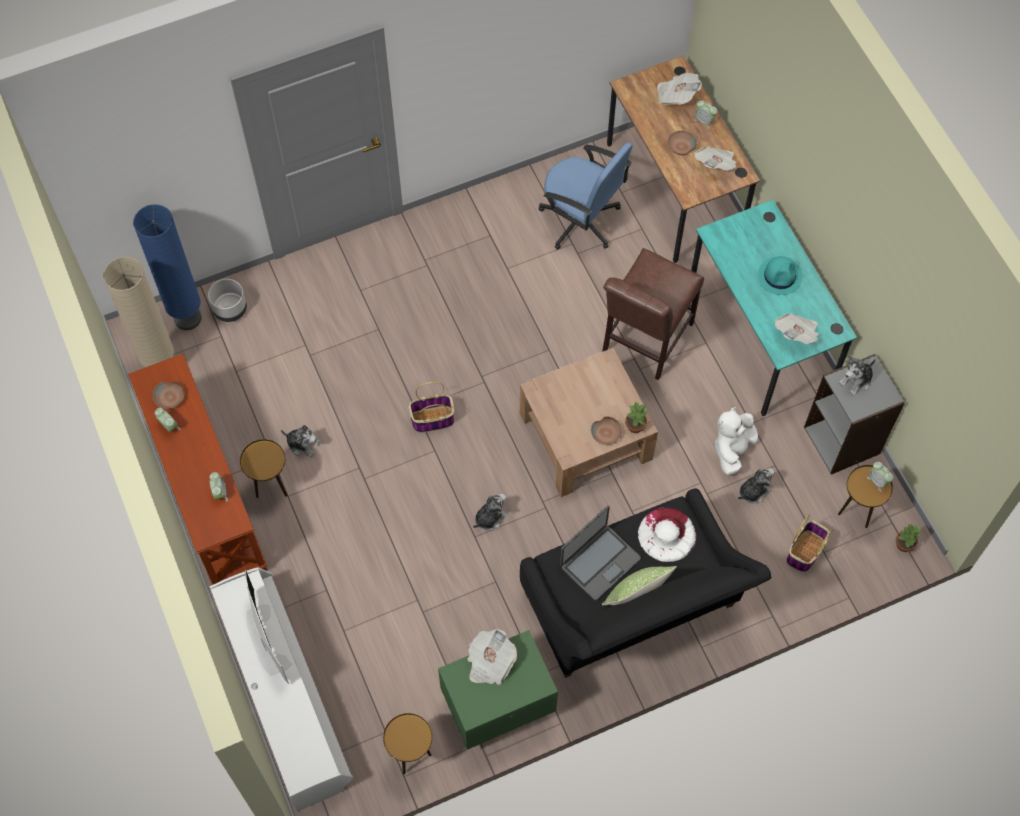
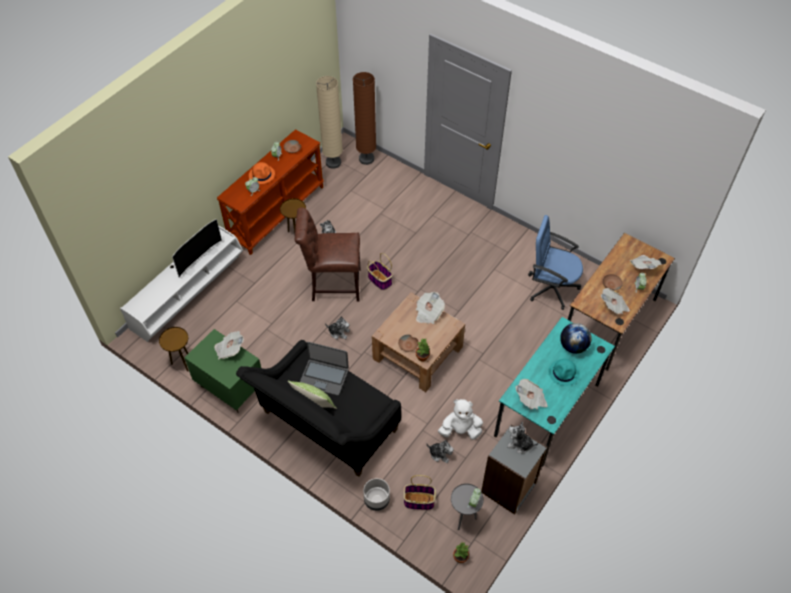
camera: 60 degrees right, 10 degrees down
blue floor lamp [133,204,202,330] -> brown floor lamp [353,72,376,165]
grey planter [208,279,247,322] -> grey planter moved to [363,478,390,511]
blue office chair [539,142,633,250] -> blue office chair turned 105 degrees clockwise [528,215,583,310]
brown chair [602,248,704,380] -> brown chair moved to [295,207,361,302]
white hat [638,507,697,562] -> none
brown side table [838,465,893,528] -> grey side table [451,483,484,530]
none -> orange hat [249,162,275,184]
none -> newspaper [416,292,445,324]
none -> globe [560,323,592,354]

